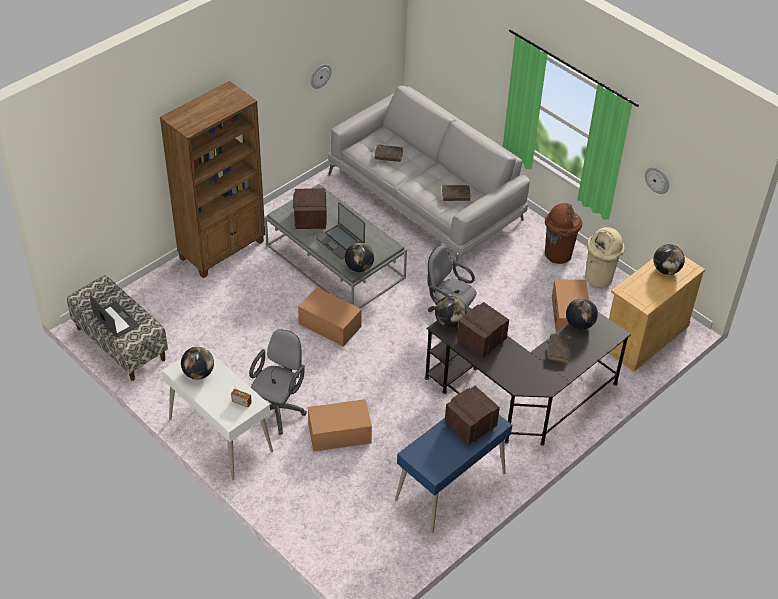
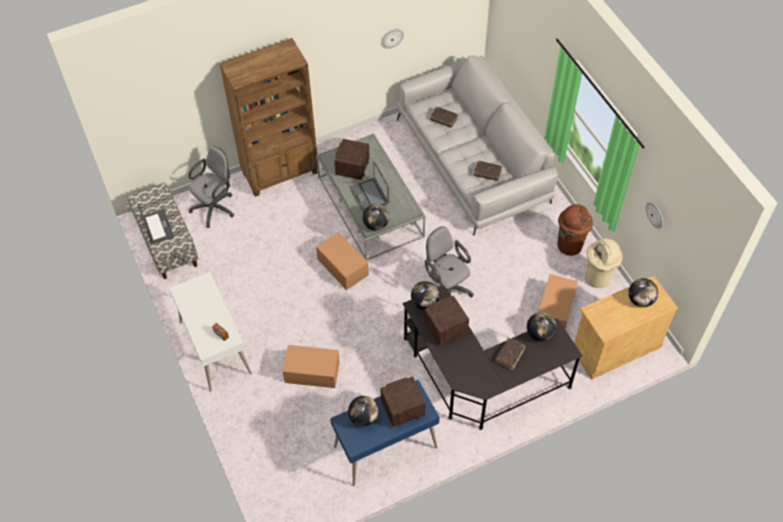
camera: 20 degrees right, 10 degrees up
globe [181,347,214,380] -> globe moved to [348,396,379,427]
grey office chair [249,329,307,435] -> grey office chair moved to [188,146,235,228]

